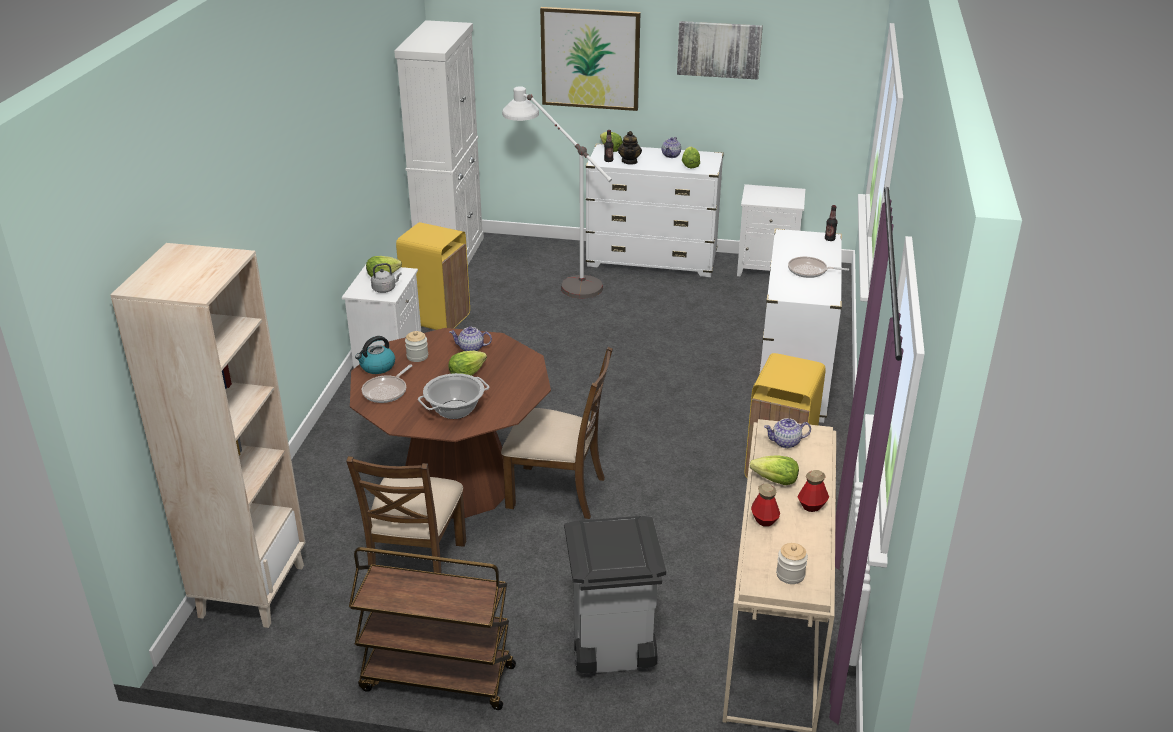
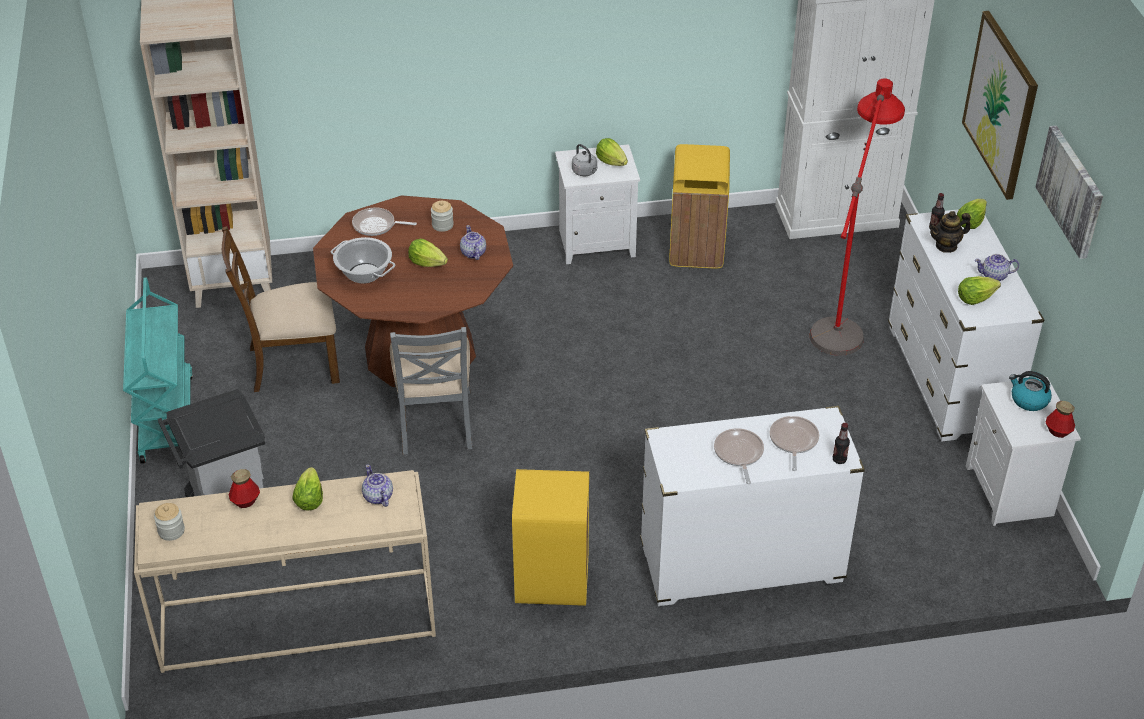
camera: 70 degrees right, 10 degrees up
brown cart [349,547,516,710] -> turquoise cart [123,277,193,464]
kettle [355,336,395,374] -> kettle moved to [1009,371,1052,411]
brown chair [501,347,613,519] -> grey chair [390,327,473,455]
white floor lamp [502,86,612,298] -> red floor lamp [810,78,905,356]
bottle [798,470,829,512] -> bottle moved to [1045,401,1075,438]
none -> frying pan [769,416,819,471]

